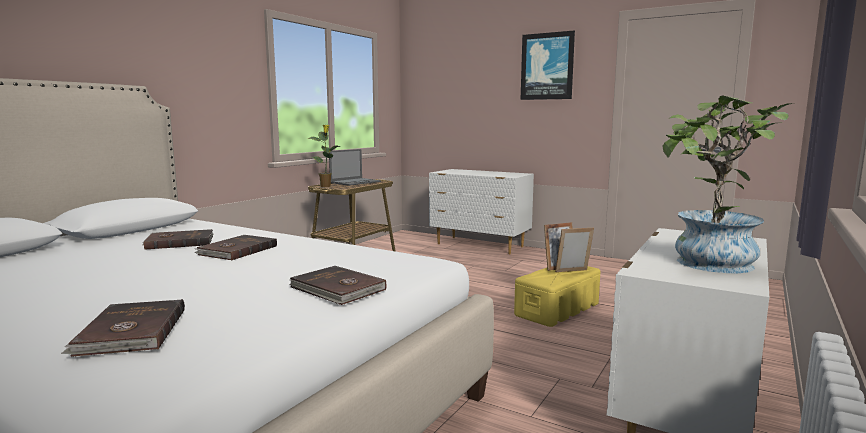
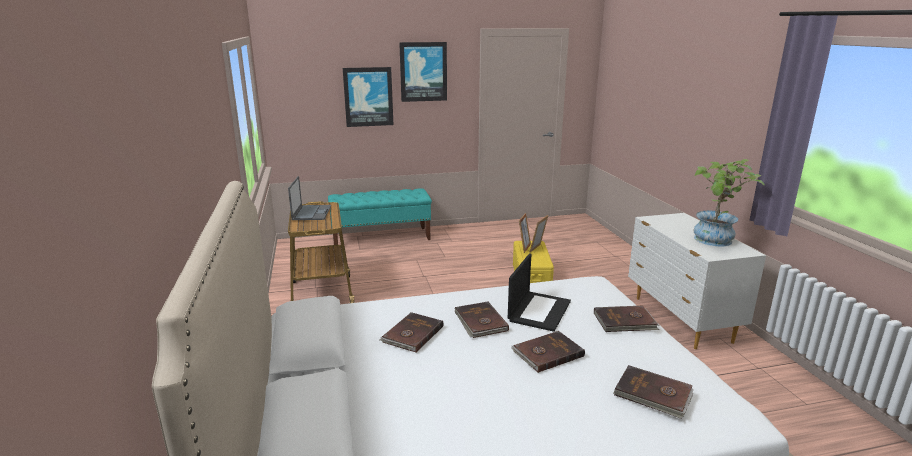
camera: 45 degrees left, 10 degrees up
potted plant [308,125,341,187] -> none
white dresser [429,169,534,254] -> turquoise bench [328,188,432,245]
none -> picture [343,67,393,127]
none -> laptop [508,253,571,332]
none -> brown book [511,331,585,373]

